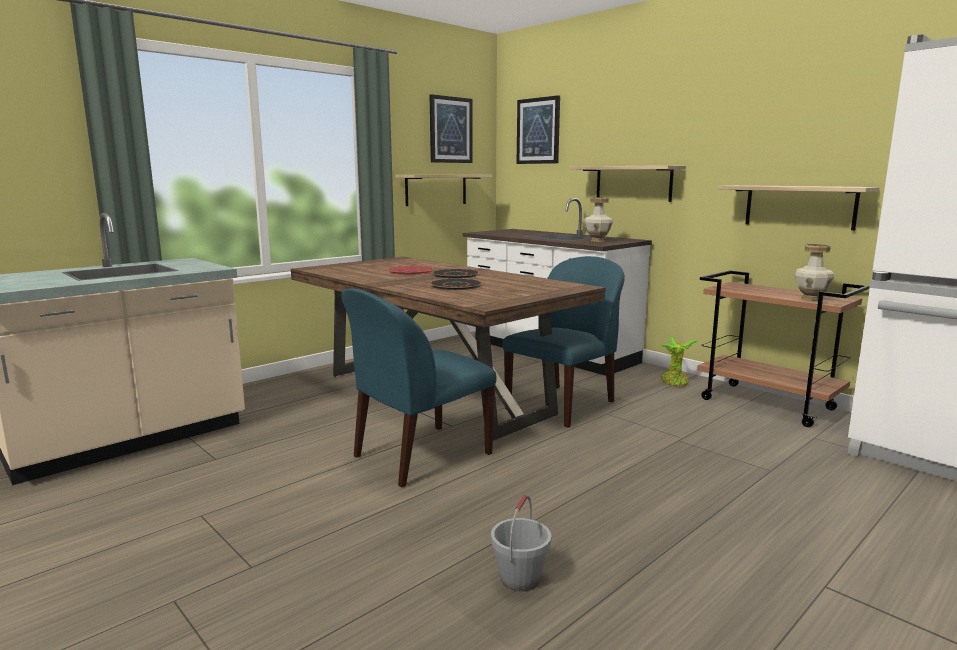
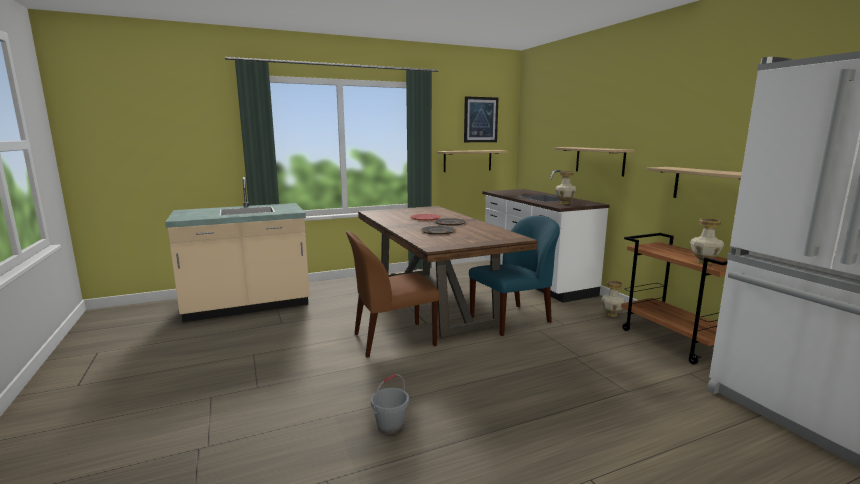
camera: 20 degrees right, 0 degrees up
blue chair [341,288,497,487] -> brown chair [346,231,439,358]
picture [517,95,560,164] -> none
potted plant [660,336,698,386] -> vase [601,280,625,317]

